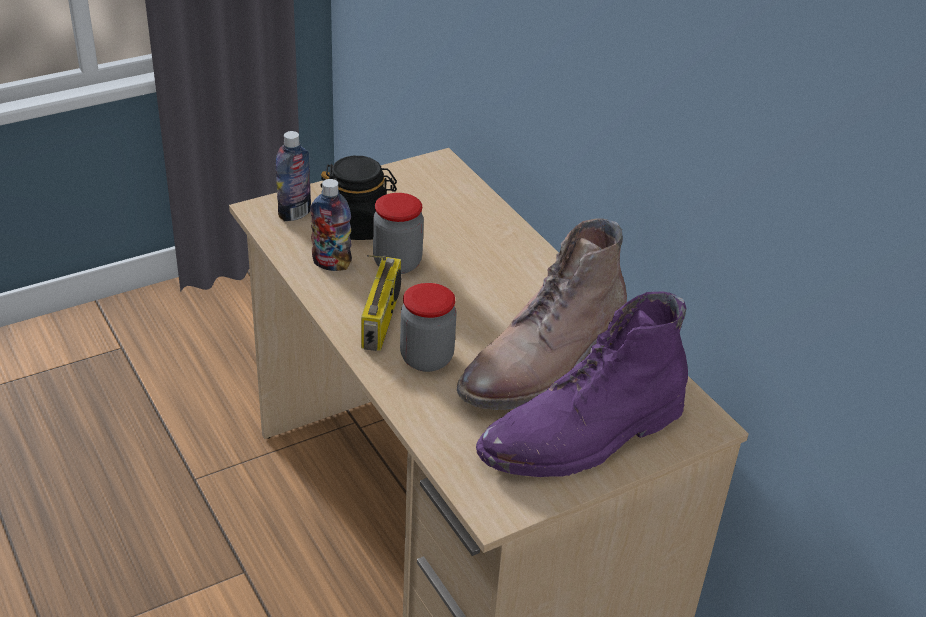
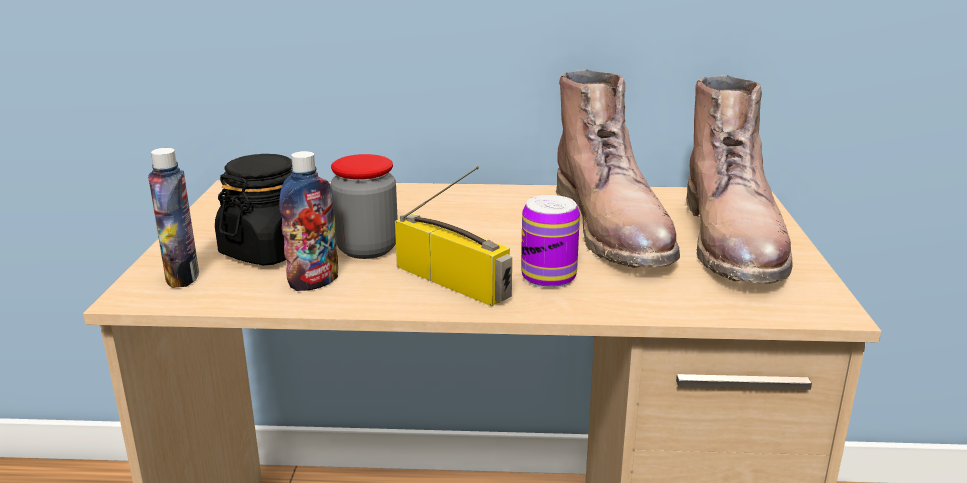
camera: 55 degrees left, 15 degrees down
jar [400,283,457,372] -> can [521,195,580,288]
purple boot [476,291,688,477] -> brown boot [685,75,793,284]

